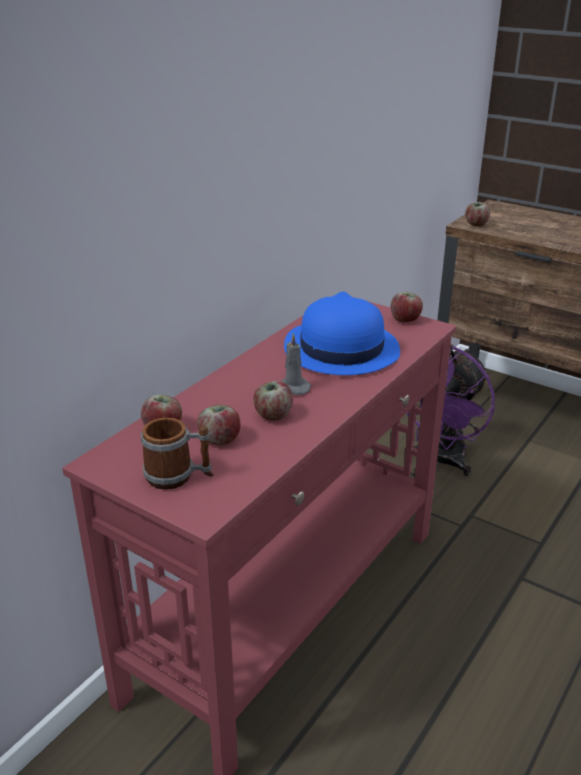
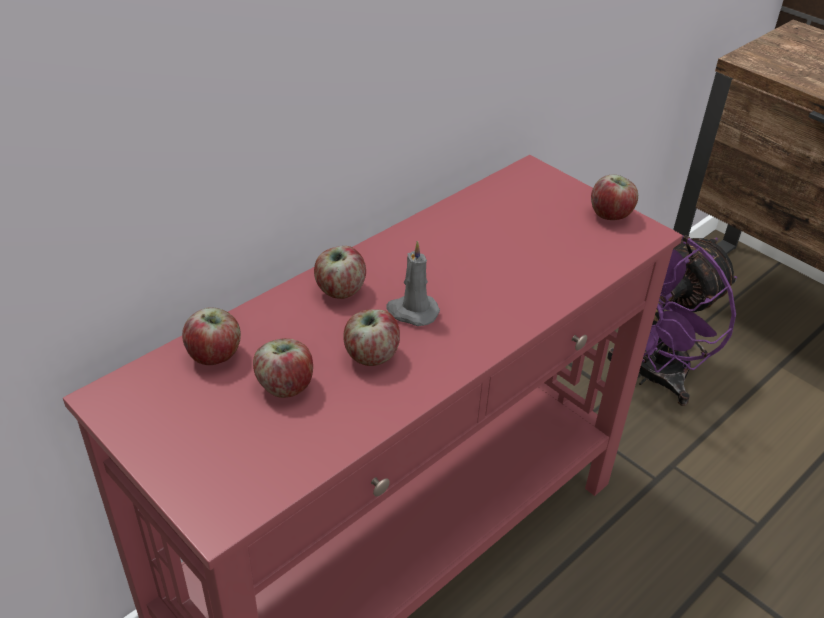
camera: 10 degrees right, 10 degrees up
mug [141,417,213,490] -> none
blue hat [284,291,400,375] -> none
apple [465,202,491,226] -> apple moved to [314,246,366,299]

